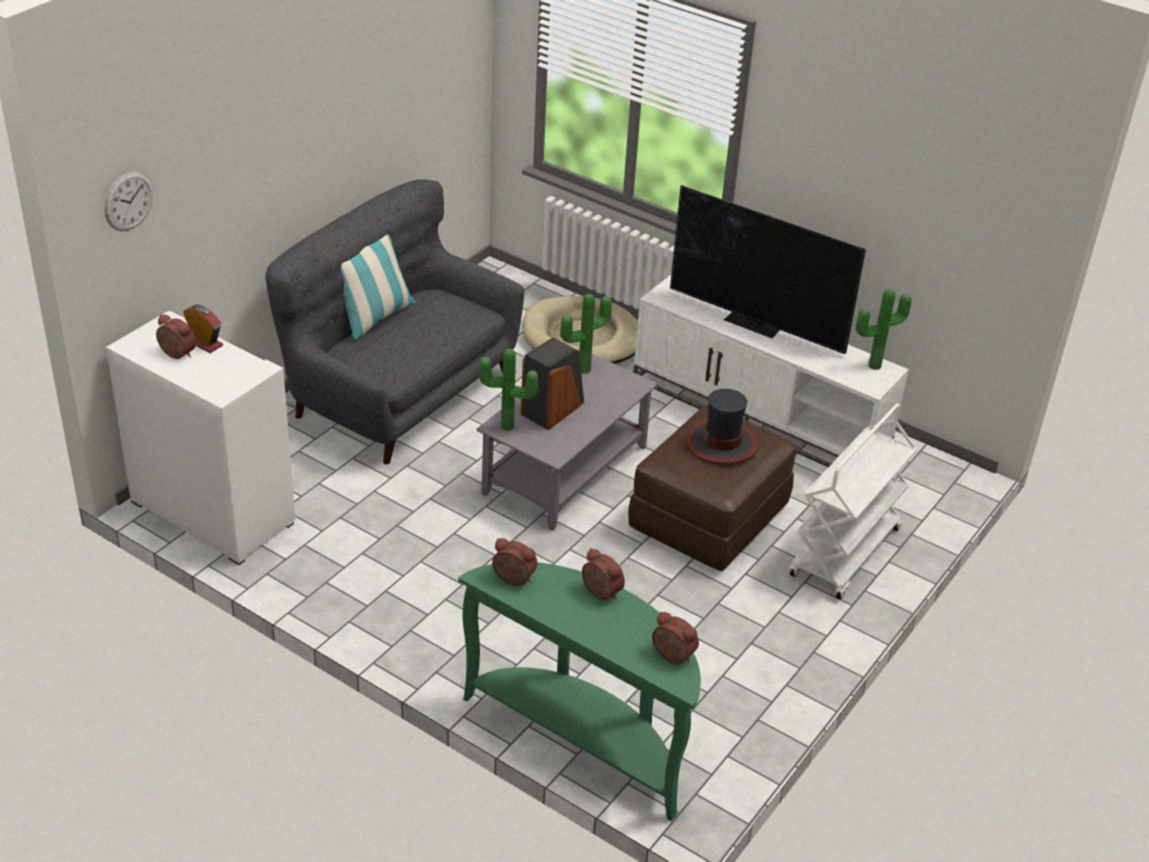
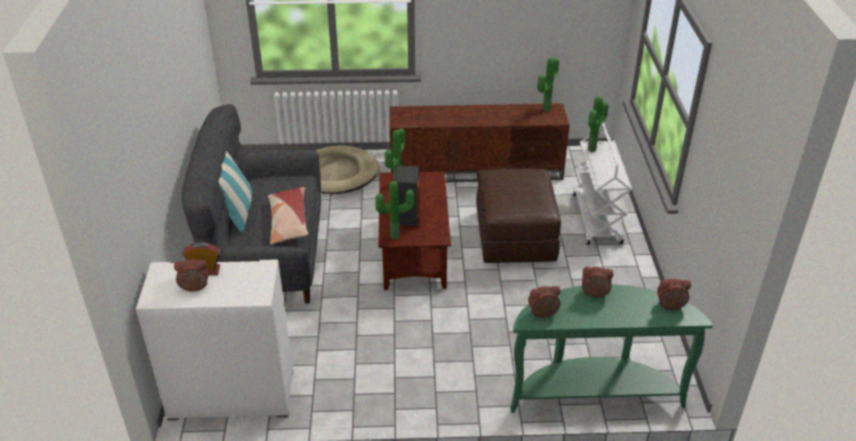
camera: 35 degrees left, 0 degrees up
wall clock [104,172,153,231] -> none
grey coffee table [476,348,658,531] -> brown coffee table [379,171,451,290]
white tv stand [633,275,909,467] -> brown tv stand [390,103,570,182]
television [670,185,865,354] -> none
hat [686,389,758,465] -> none
none -> pillow [268,187,308,244]
none -> potted plant [588,96,608,152]

